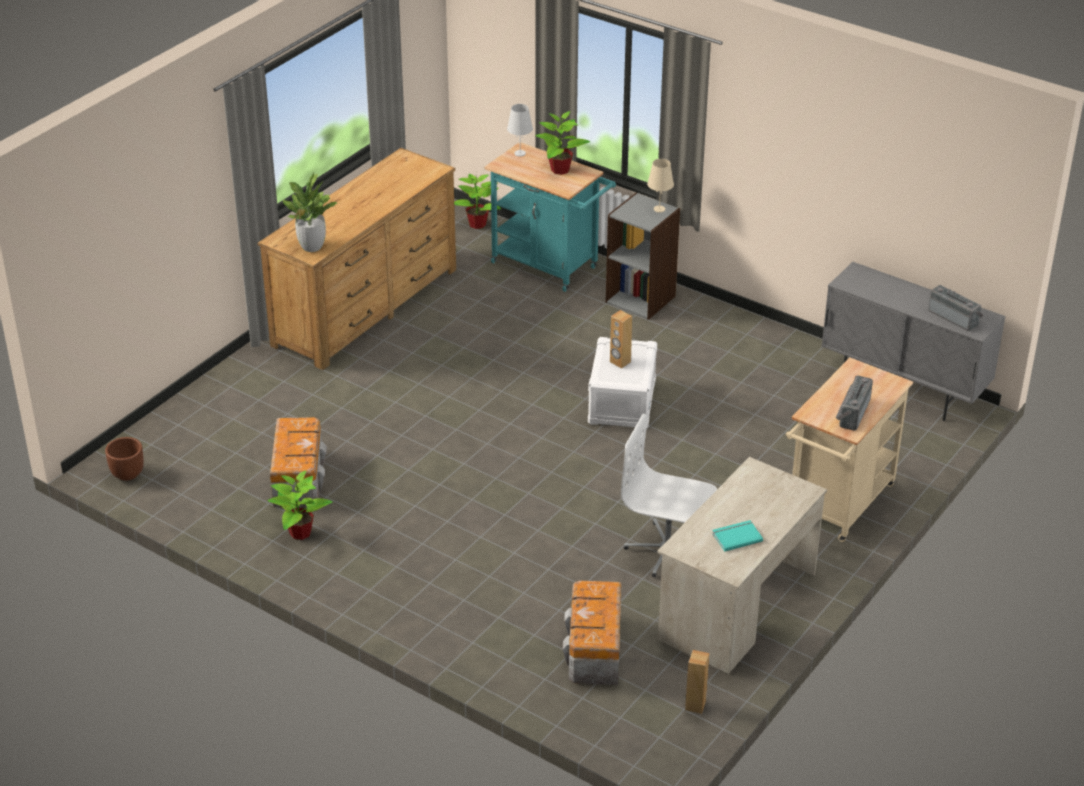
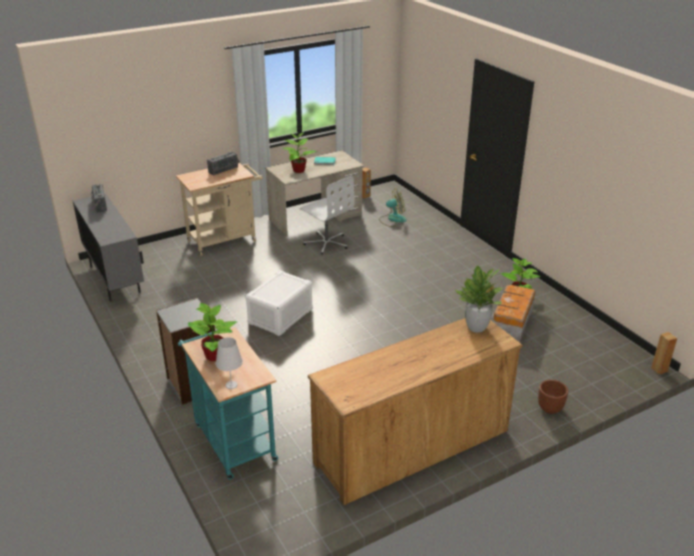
camera: 155 degrees left, 5 degrees down
brown planter [105,437,144,481] -> brown planter moved to [538,380,568,414]
potted plant [454,174,501,229] -> potted plant moved to [283,132,317,173]
storage box [562,581,621,685] -> fan [379,189,407,227]
brown speaker [610,310,632,368] -> brown speaker moved to [651,332,677,375]
beige table lamp [647,159,674,213] -> none

